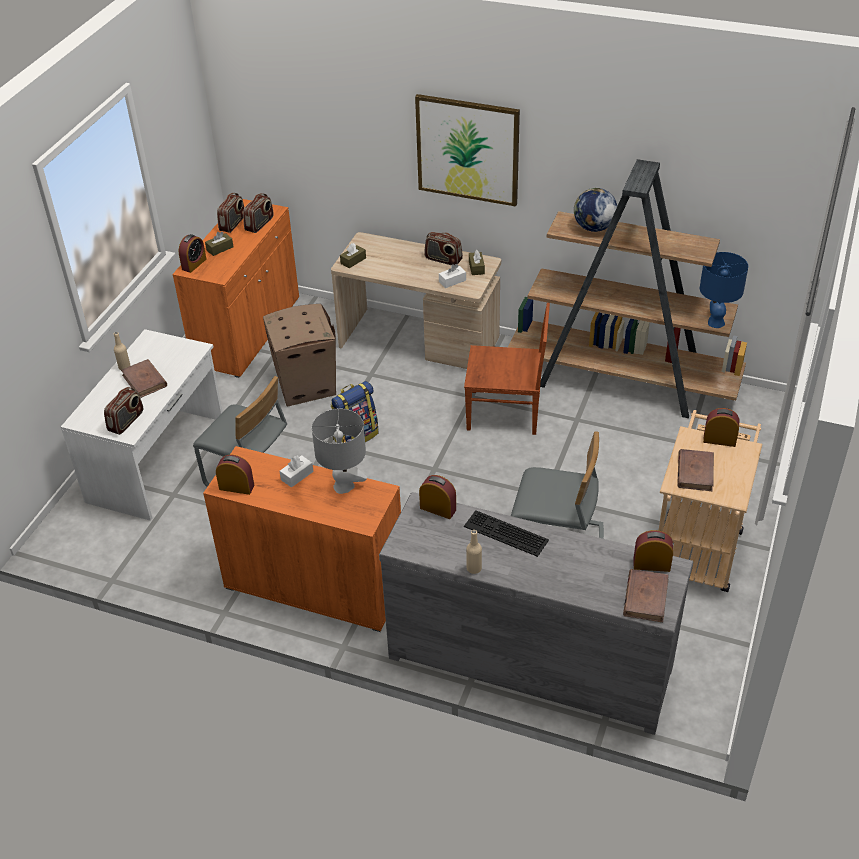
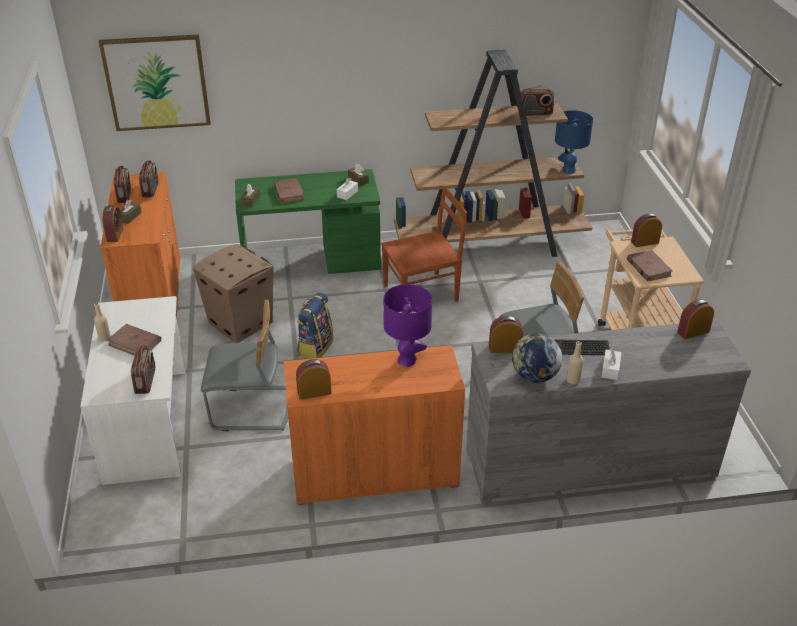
camera: 30 degrees left, 5 degrees down
white tissue box [280,455,313,487] -> white tissue box moved to [602,349,621,380]
grey table lamp [312,409,367,494] -> purple table lamp [383,284,432,367]
beige desk [331,232,501,369] -> green desk [235,169,381,274]
picture [415,94,520,207] -> picture moved to [99,34,211,131]
radio [424,232,463,265] -> radio moved to [521,85,554,116]
globe [573,188,617,232] -> globe moved to [512,333,562,383]
brown book [623,569,669,622] -> brown book moved to [274,178,305,203]

